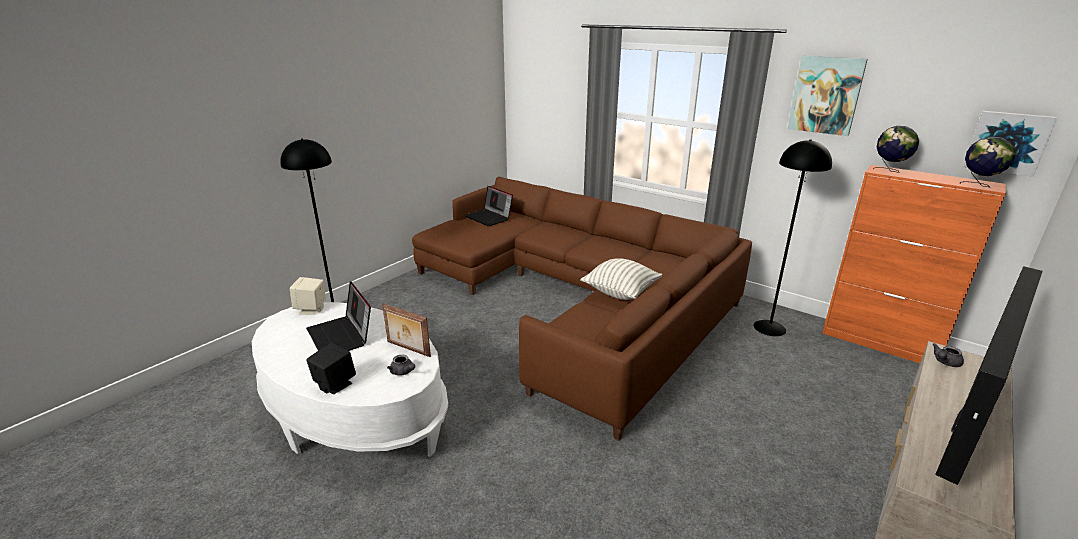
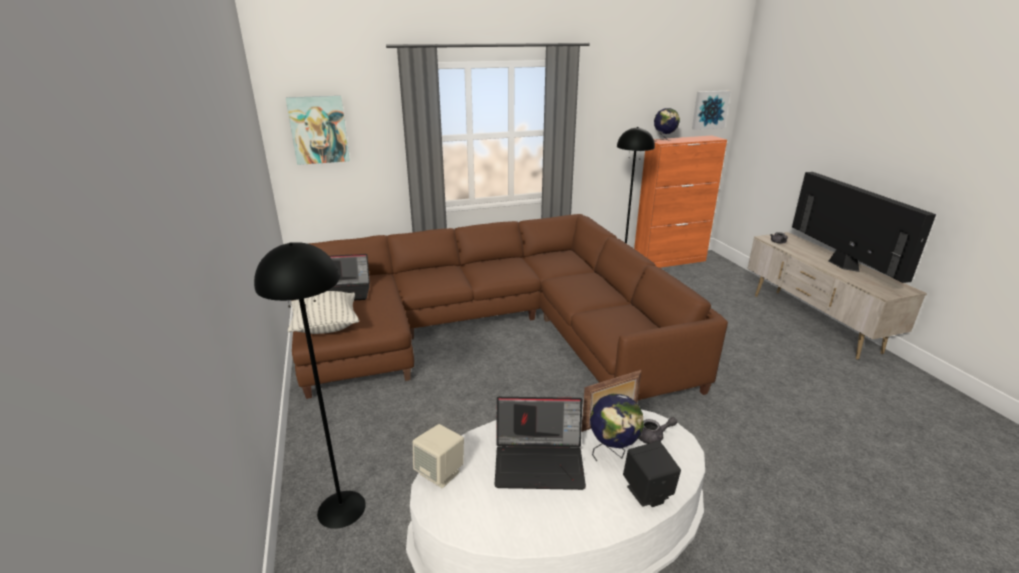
camera: 55 degrees left, 0 degrees up
pillow [580,258,662,300] -> pillow moved to [288,291,359,334]
picture [788,56,868,136] -> picture moved to [286,96,350,165]
globe [960,137,1016,188] -> globe moved to [590,394,644,461]

